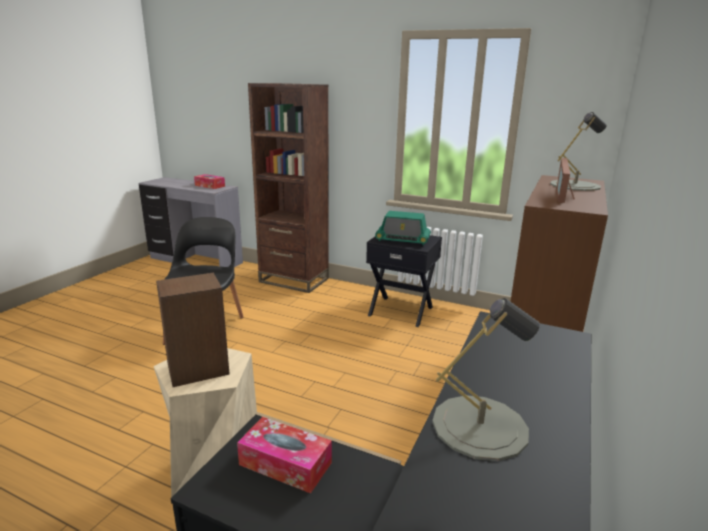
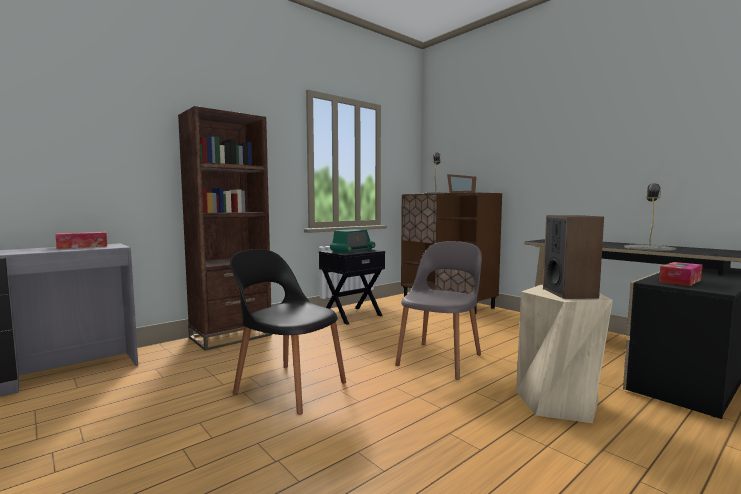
camera: 65 degrees left, 15 degrees down
none -> grey chair [395,241,482,380]

